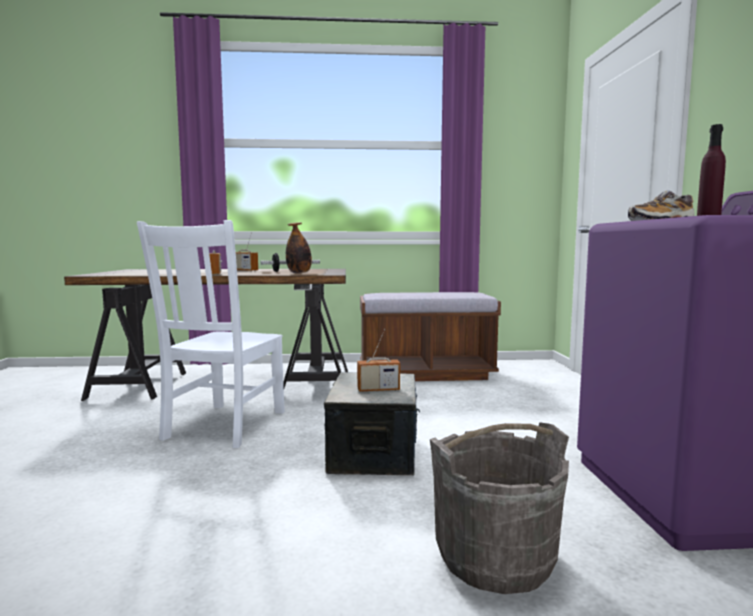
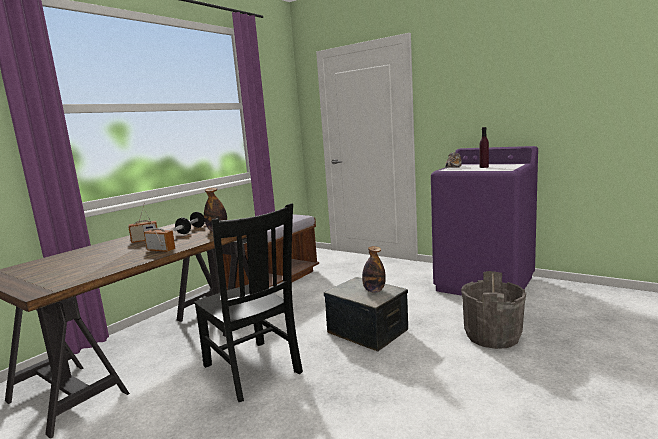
camera: 50 degrees left, 5 degrees up
white chair [137,220,285,448] -> black chair [194,203,303,402]
radio [357,329,400,392] -> bottle [362,246,386,293]

